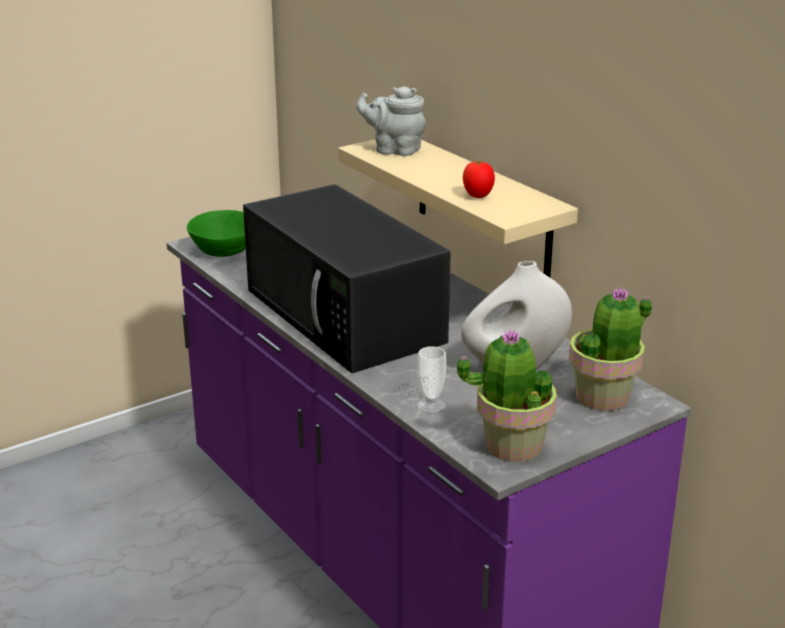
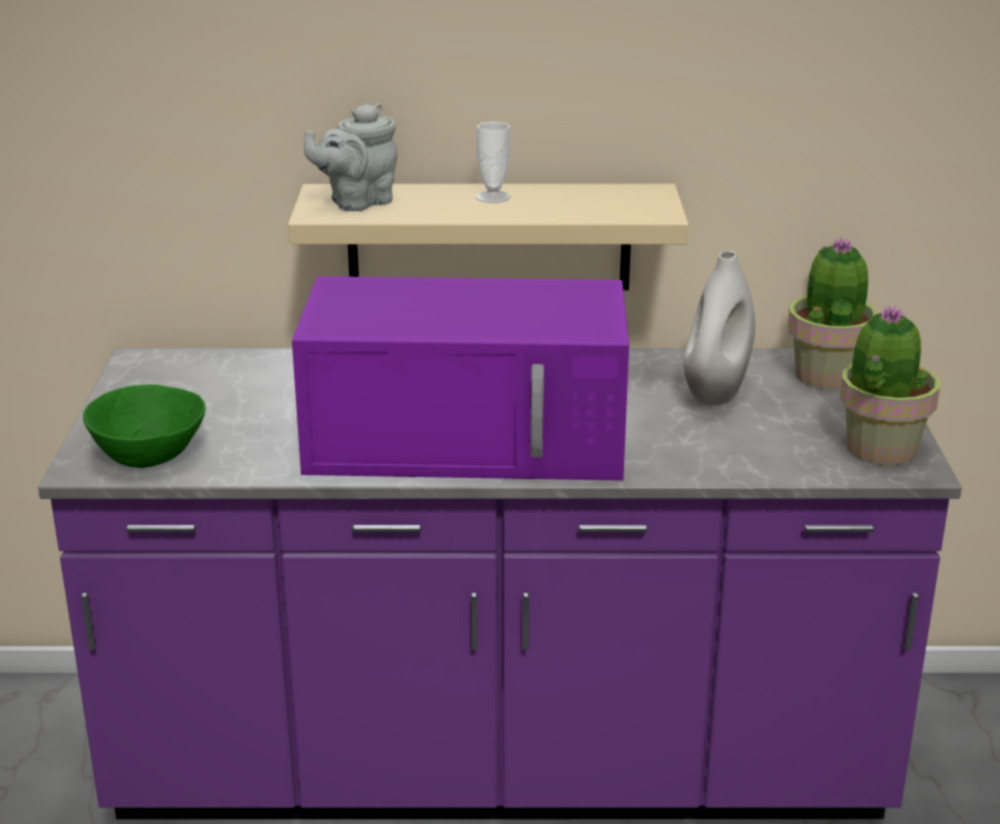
camera: 55 degrees left, 0 degrees up
black microwave [243,184,451,373] -> purple microwave [292,276,629,480]
cup [417,346,446,413] -> cup moved to [476,122,511,203]
tomato [463,161,495,198] -> none

